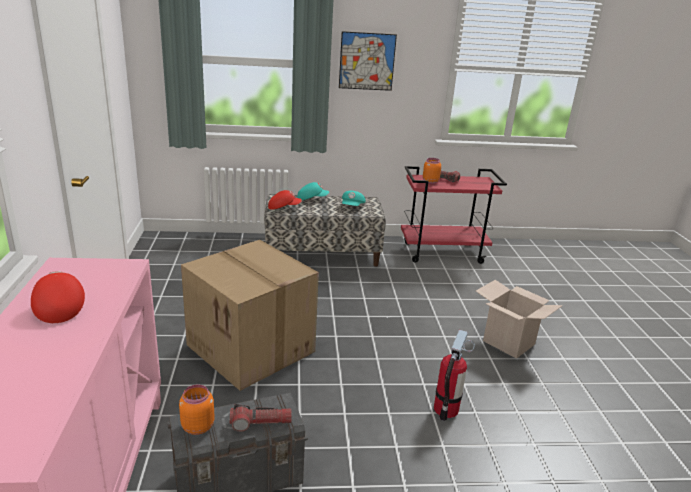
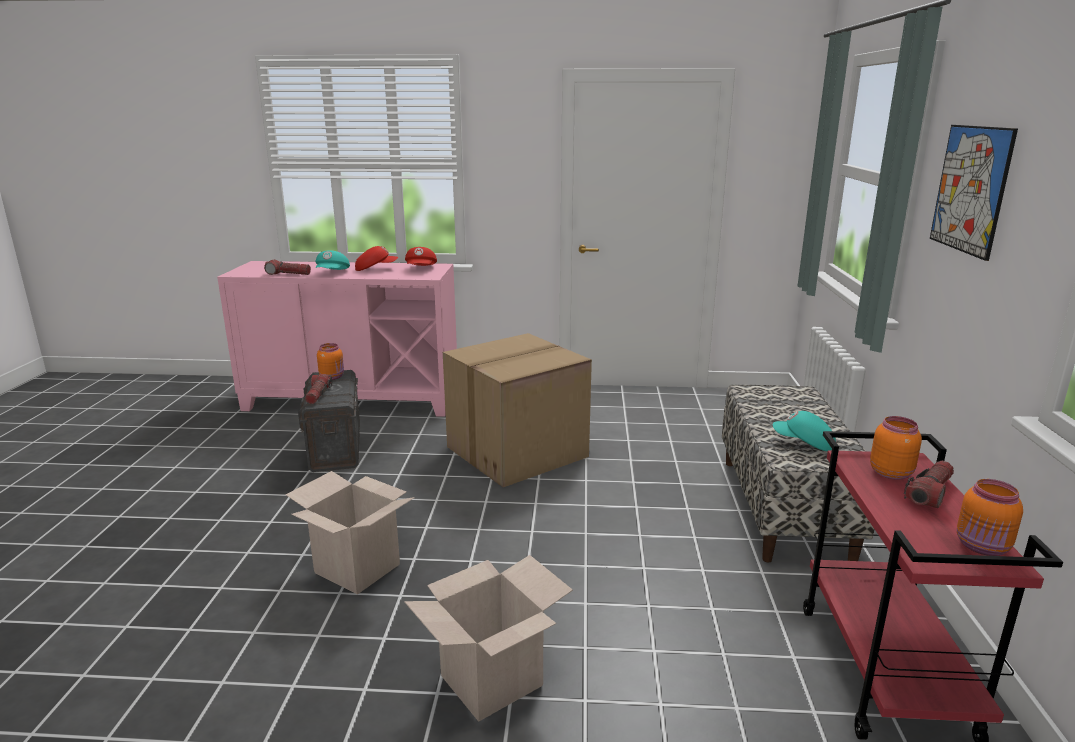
camera: 100 degrees right, 5 degrees down
red cap [268,190,302,210] -> red cap moved to [405,247,437,266]
turquoise cap [297,182,329,200] -> turquoise cap moved to [315,250,350,270]
fire extinguisher [434,330,475,421] -> cardboard box [286,471,415,595]
none -> flashlight [264,259,311,275]
none -> orange jar [957,479,1023,556]

